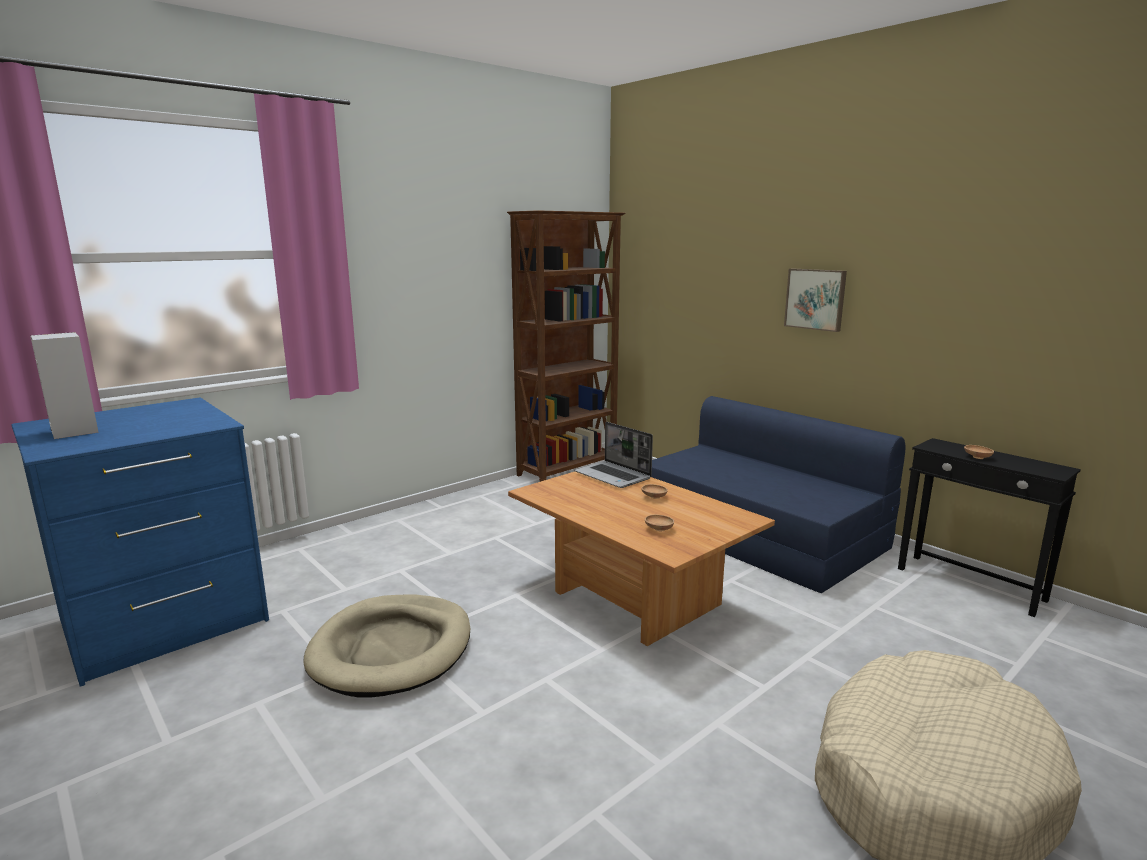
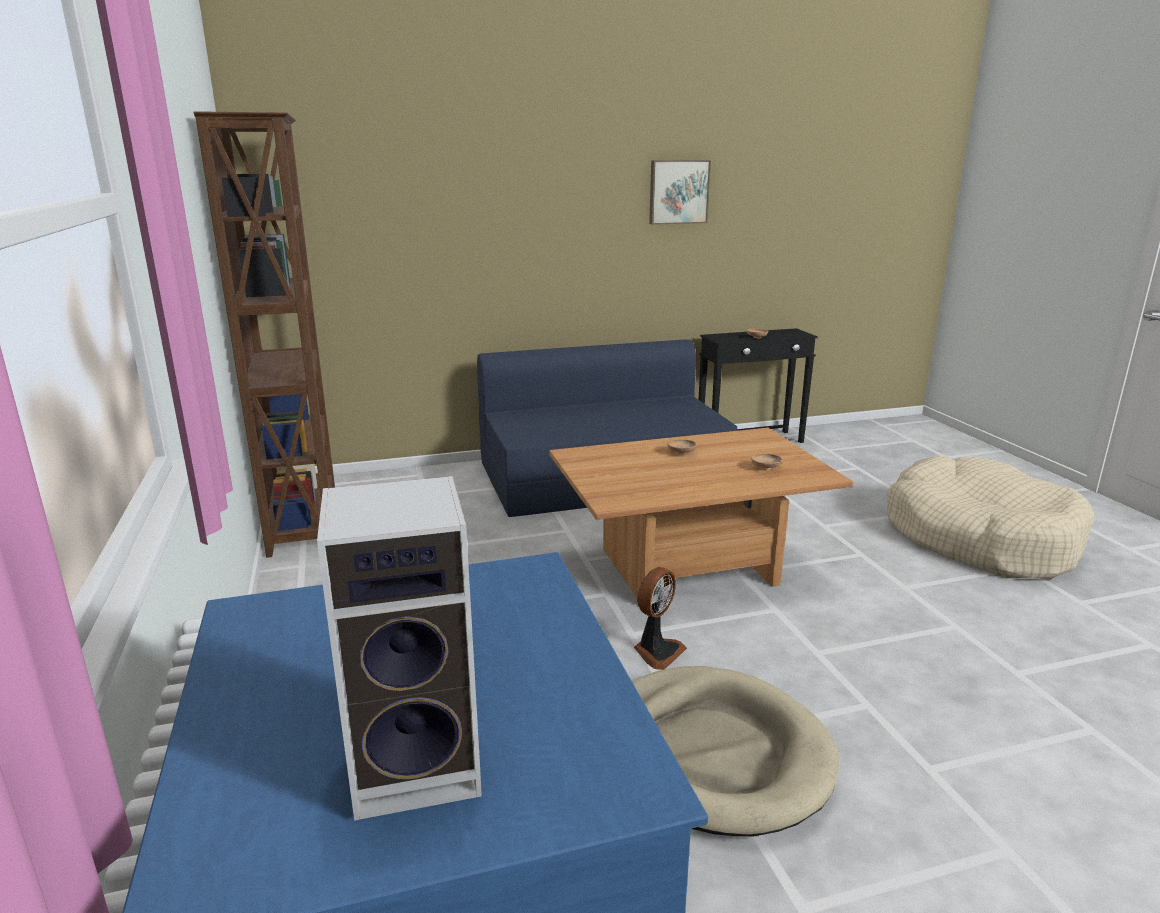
camera: 65 degrees left, 5 degrees up
laptop [575,422,653,488] -> none
picture [784,269,847,332] -> picture moved to [649,160,711,225]
none -> fan [634,567,687,670]

